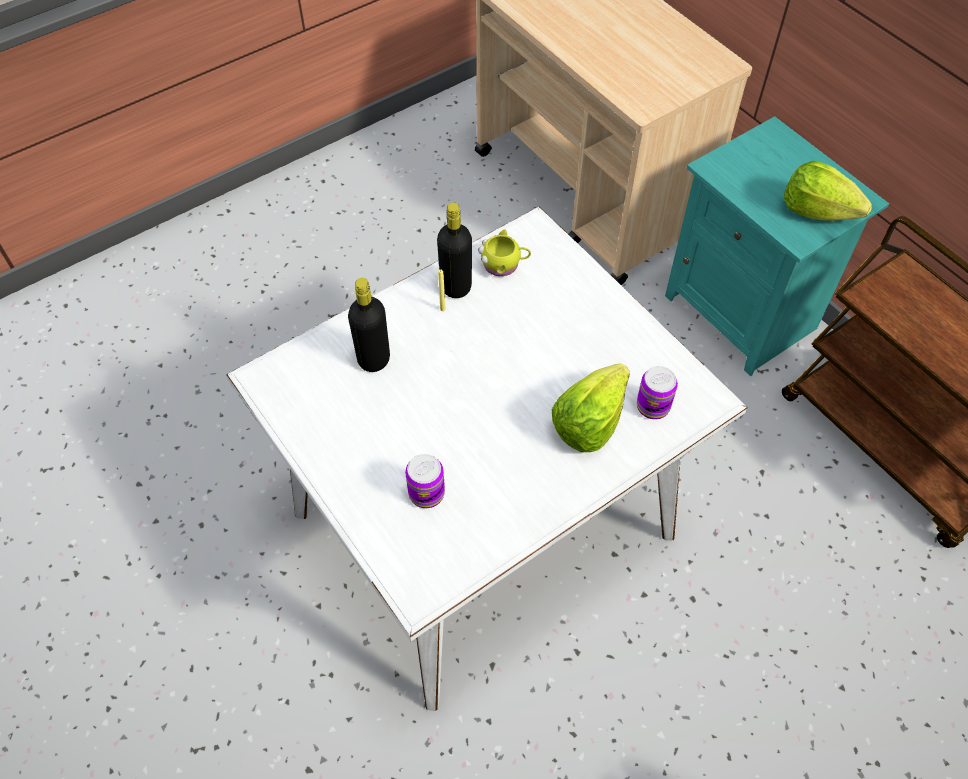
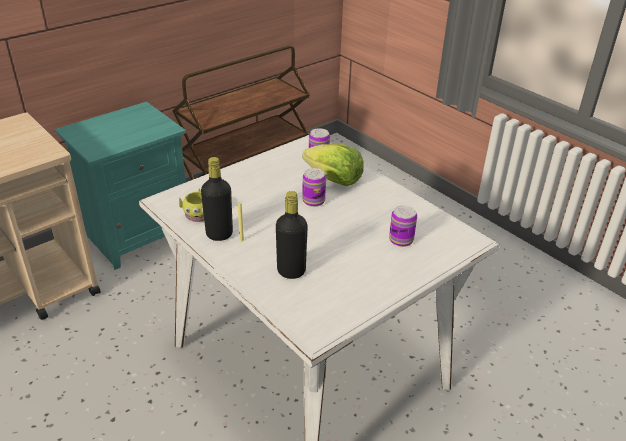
camera: 95 degrees left, 20 degrees down
lettuce [784,161,872,221] -> none
none -> can [302,168,326,207]

